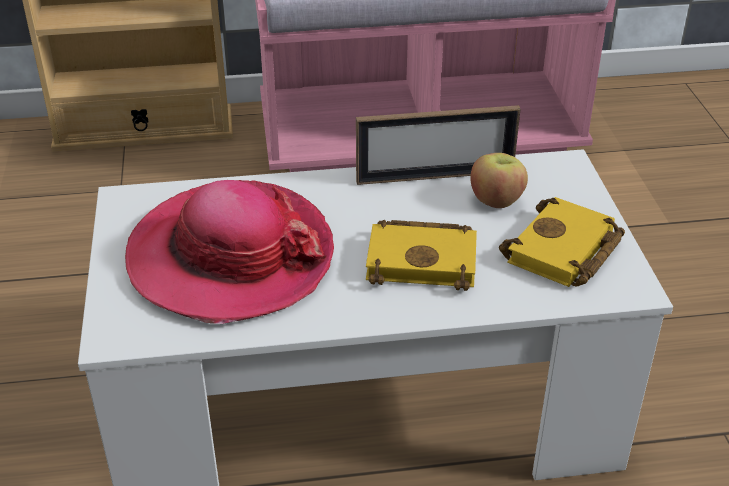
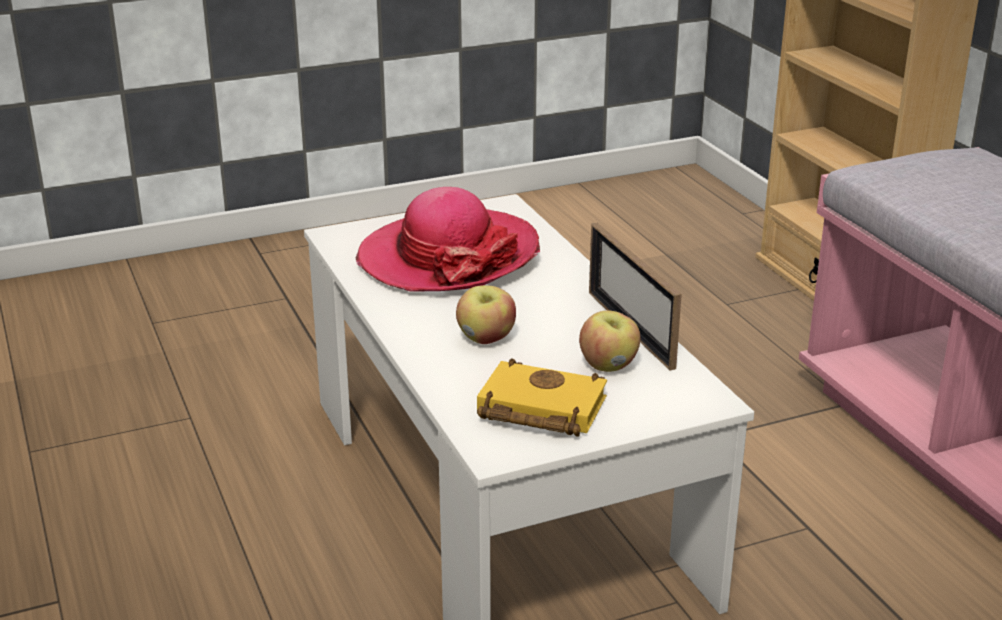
camera: 75 degrees right, 10 degrees down
yellow book [366,220,477,291] -> apple [456,285,516,344]

